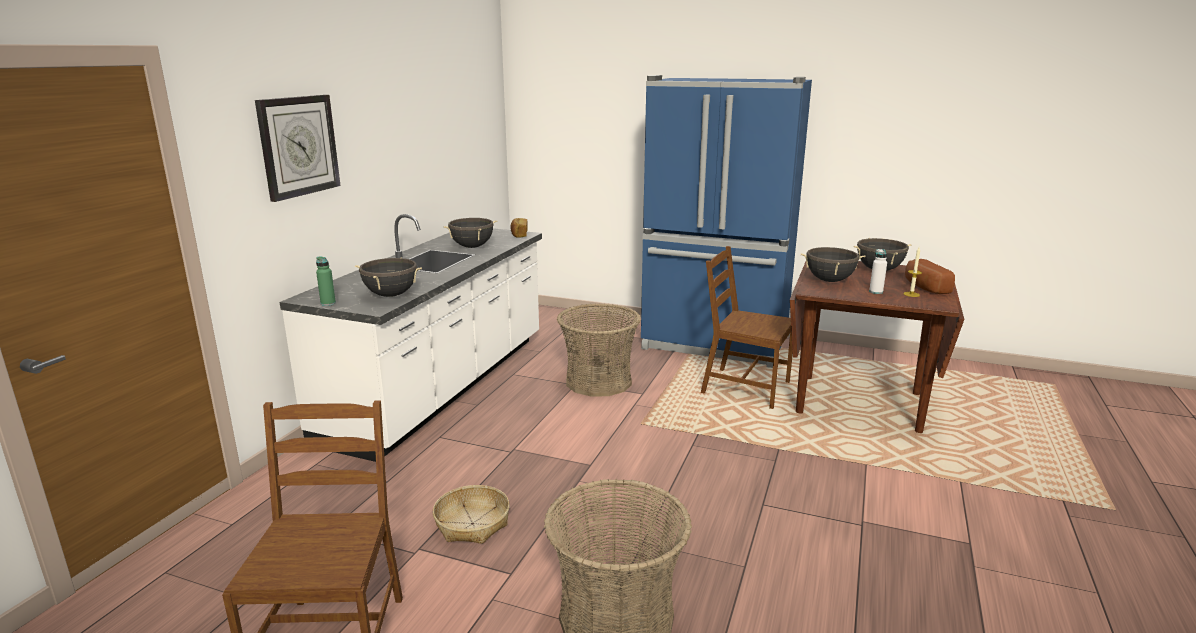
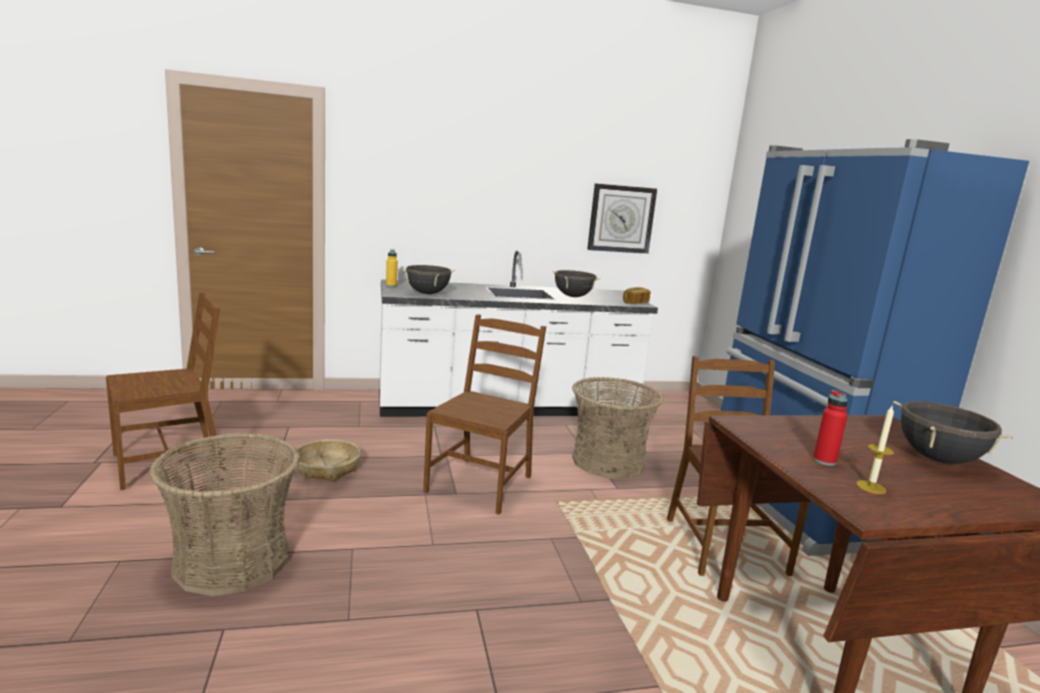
camera: 55 degrees right, 5 degrees down
wall clock [255,95,341,202] -> wall clock moved to [587,183,657,254]
green bottle [316,257,336,306] -> yellow bottle [386,249,398,287]
black cooking pot [801,247,865,282] -> none
white bottle [869,249,887,294] -> red bottle [813,390,848,466]
bread [905,259,955,294] -> none
none -> brown chair [423,314,546,515]

